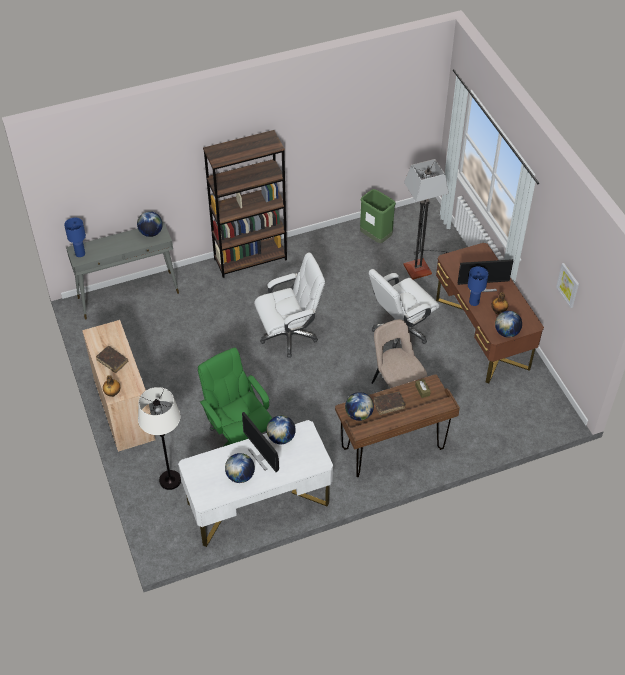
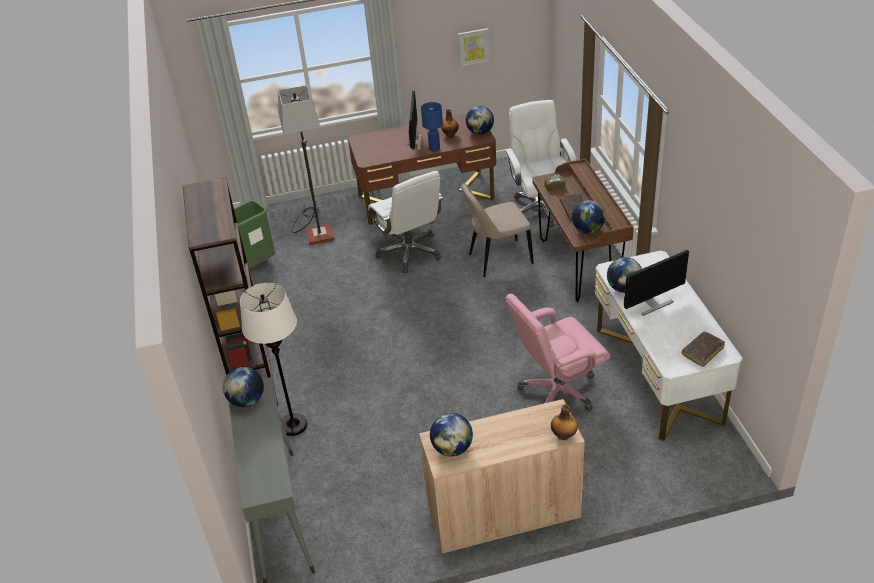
camera: 80 degrees left, 10 degrees down
blue table lamp [64,218,86,257] -> none
brown book [96,346,128,373] -> brown book moved to [682,332,725,367]
white floor lamp [138,387,181,490] -> white floor lamp moved to [240,283,308,436]
green office chair [198,347,272,447] -> pink office chair [506,294,610,411]
globe [225,453,255,483] -> globe moved to [430,413,473,456]
white office chair [254,252,325,358] -> white office chair moved to [505,100,576,227]

